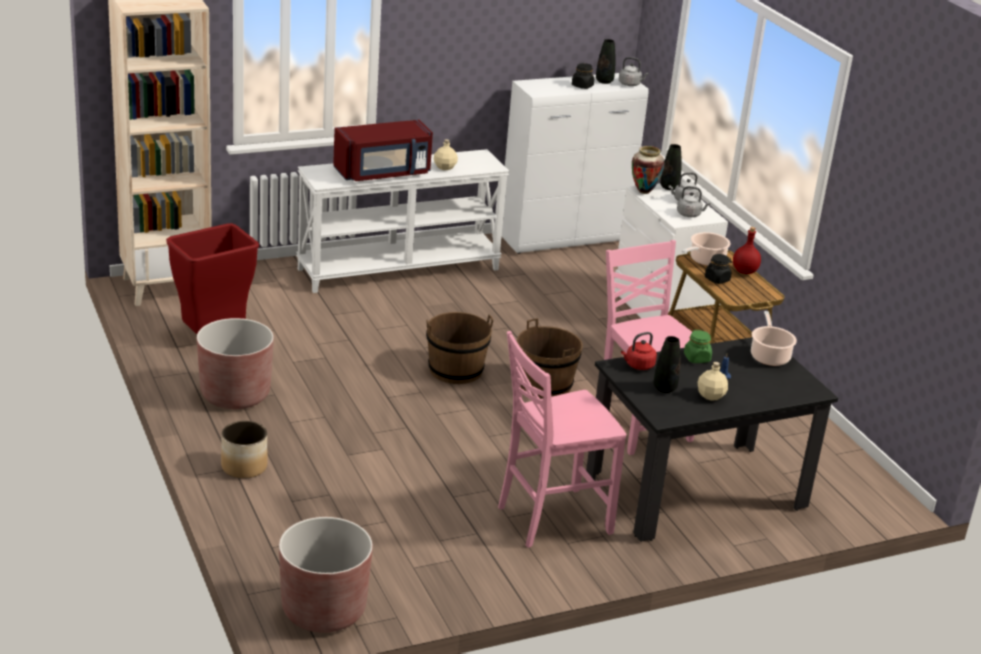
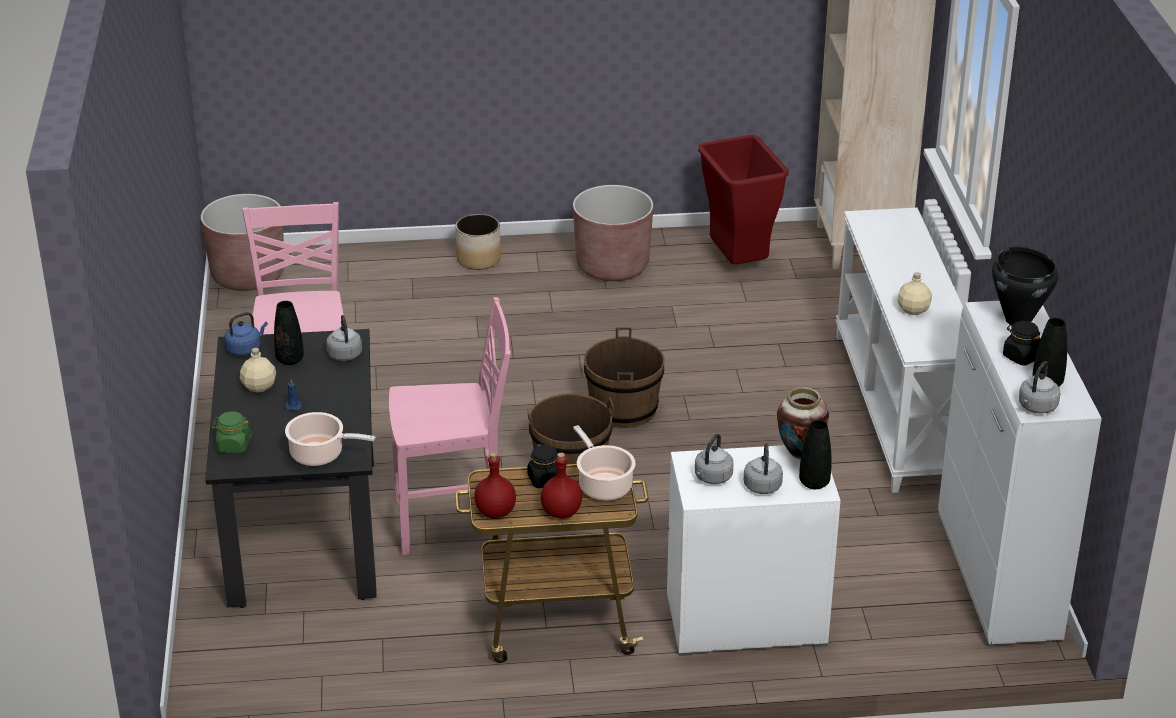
camera: 110 degrees right, 5 degrees up
red microwave [333,120,433,181] -> none
red kettle [621,332,657,370] -> grey kettle [326,315,362,361]
green jar [684,330,712,363] -> green jar moved to [211,411,252,453]
none -> blue kettle [224,312,268,356]
none -> red bottle [474,452,516,518]
none -> black cooking pot [992,246,1058,325]

